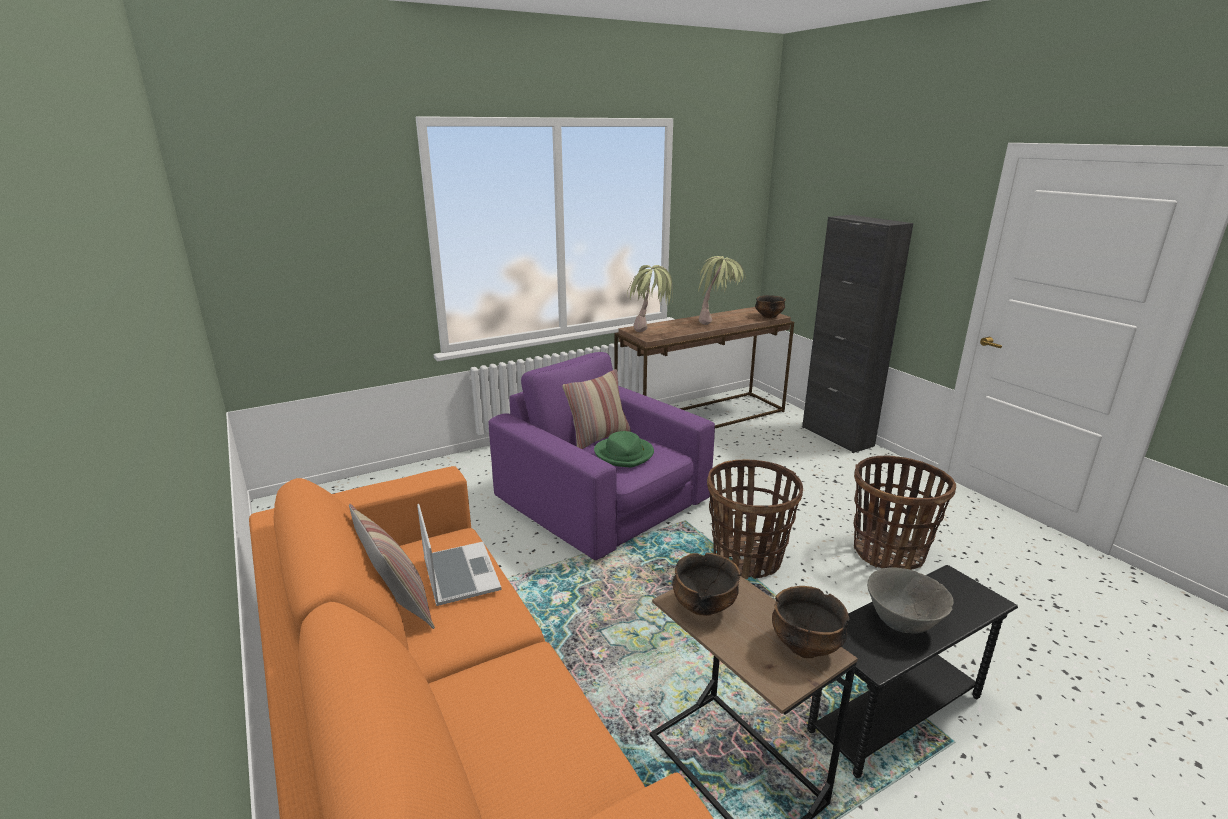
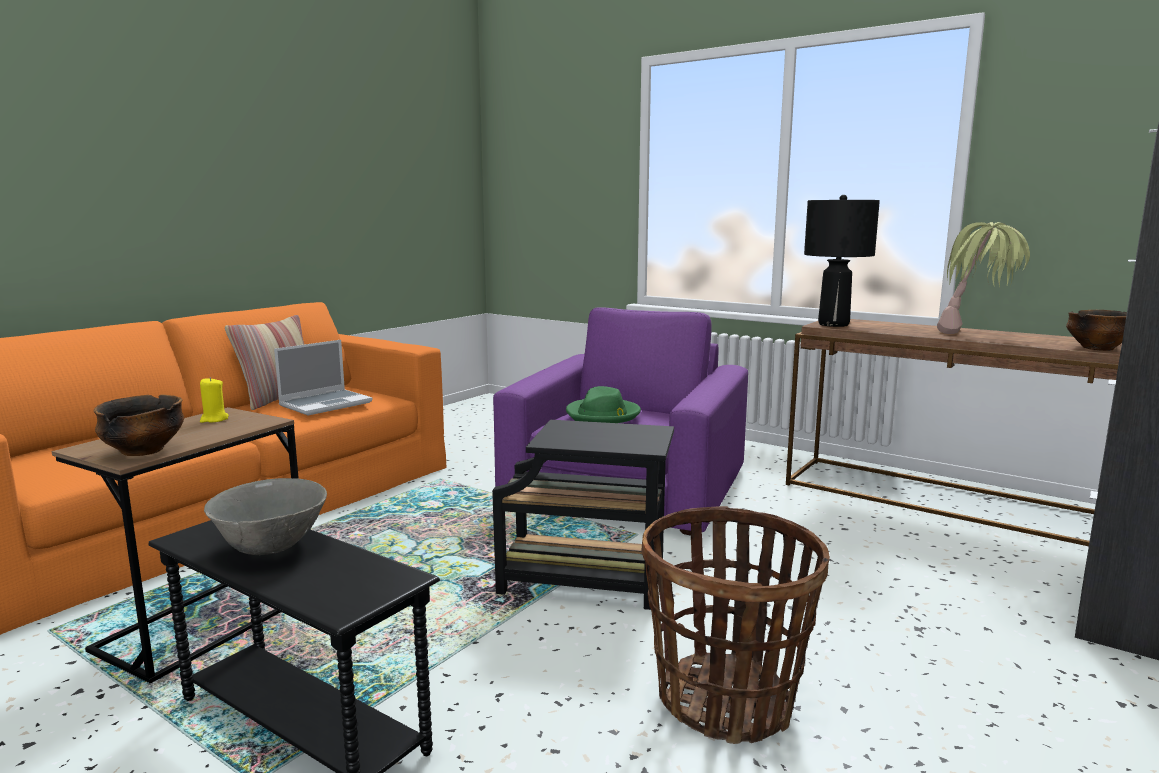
camera: 65 degrees right, 10 degrees down
pillow [562,369,631,449] -> none
potted plant [627,265,673,332] -> black table lamp [804,195,880,327]
bowl [672,553,741,616] -> yellow candle [200,377,229,423]
basket [707,460,803,579] -> black side table [492,420,674,610]

